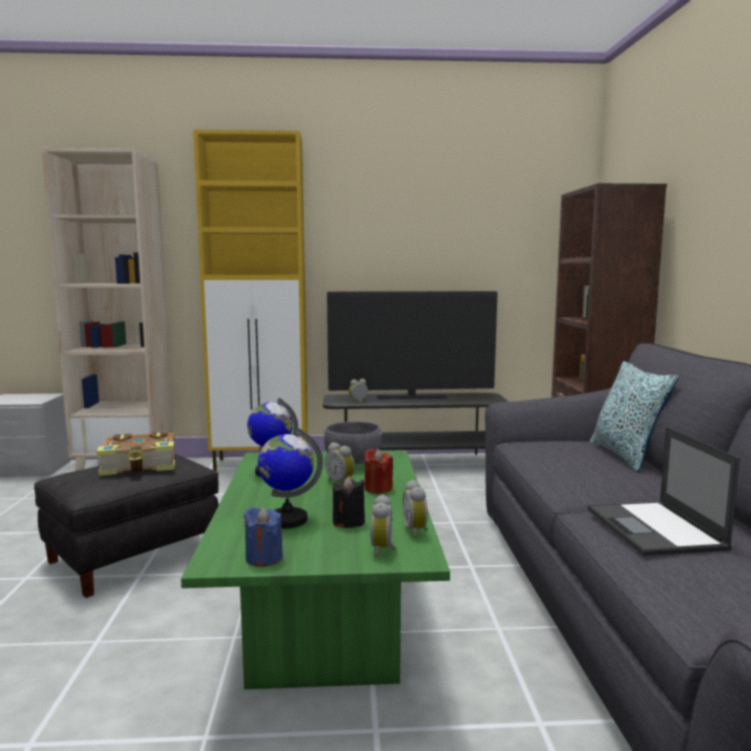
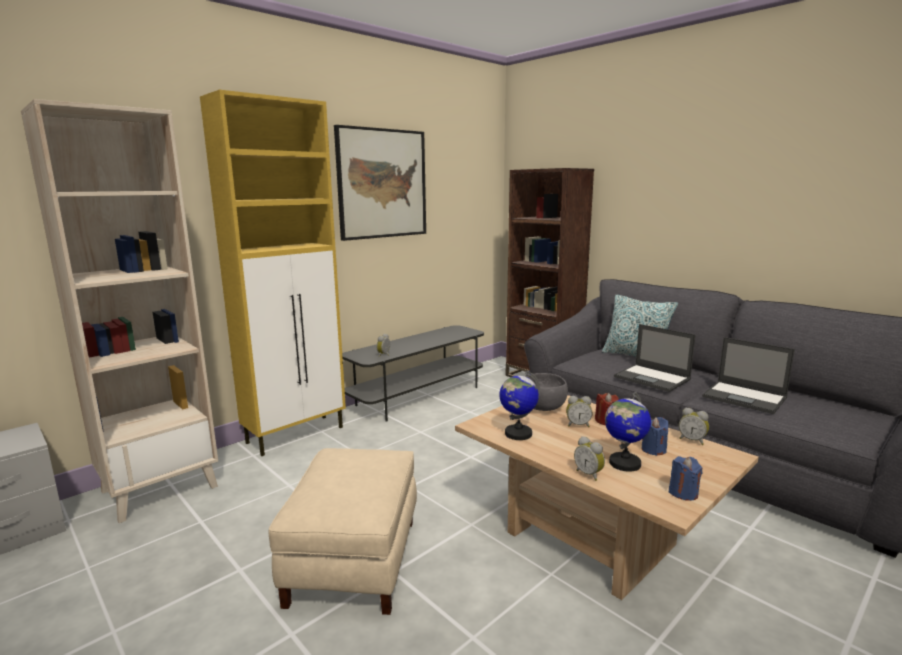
camera: 40 degrees left, 5 degrees up
black ottoman [34,454,219,598] -> beige ottoman [269,448,417,615]
book [97,431,175,476] -> none
green coffee table [181,450,450,689] -> beige coffee table [455,395,759,600]
television [327,291,498,399] -> none
black candle [333,476,365,528] -> blue candle [641,417,668,456]
alarm clock [371,494,396,557] -> alarm clock moved to [574,436,605,481]
none -> picture [334,125,426,241]
none -> laptop [614,324,695,392]

